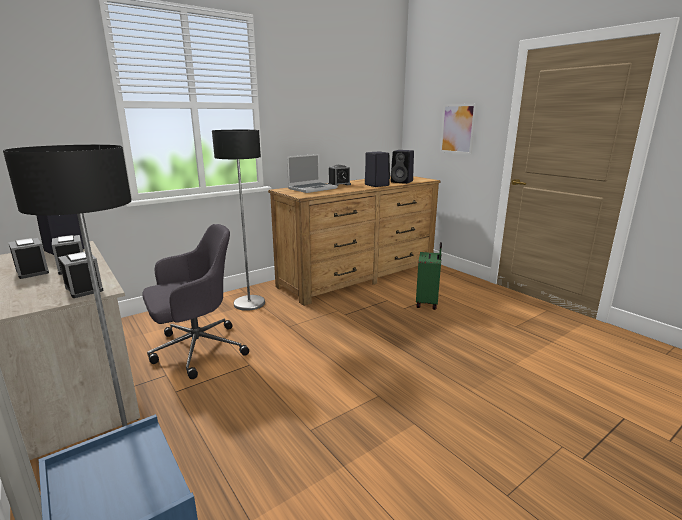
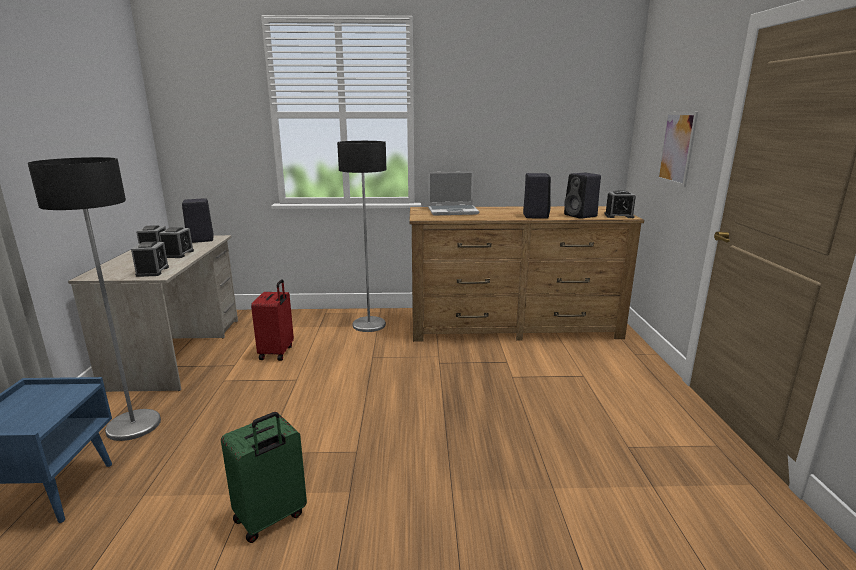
camera: 35 degrees right, 0 degrees up
grey office chair [142,224,249,379] -> red suitcase [251,279,294,361]
alarm clock [328,165,351,186] -> alarm clock moved to [604,190,636,218]
green suitcase [416,242,442,310] -> green suitcase moved to [221,412,307,543]

